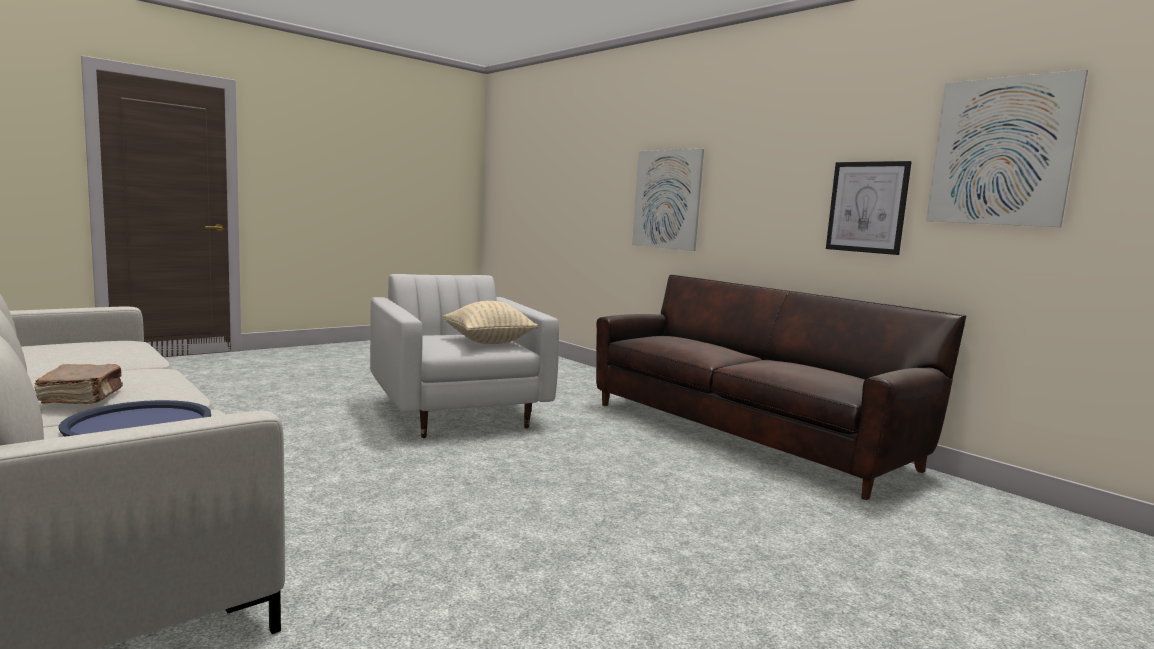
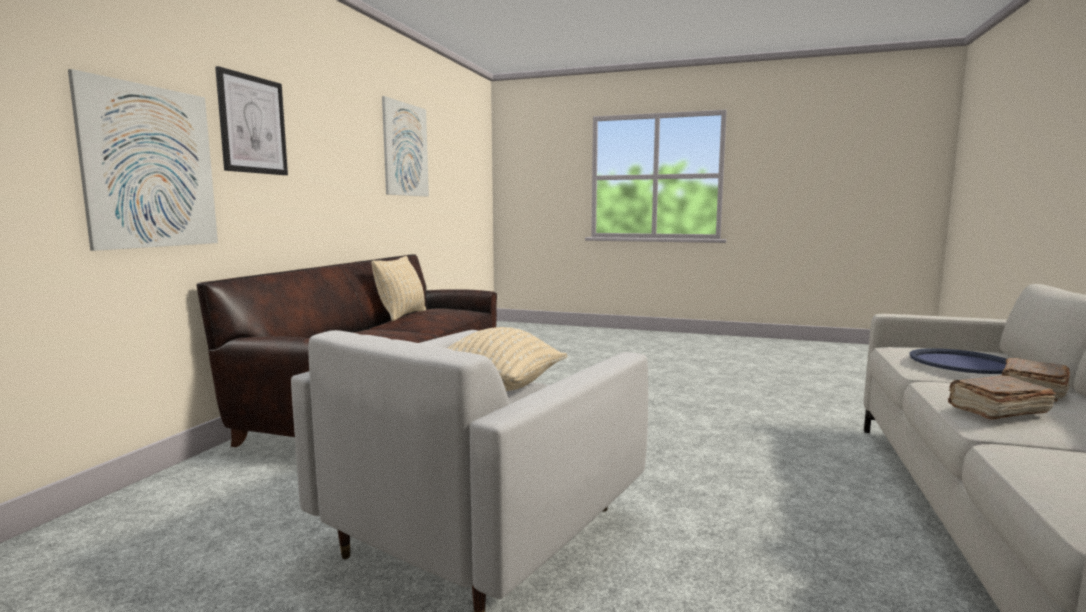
camera: 120 degrees left, 0 degrees up
picture [826,161,912,255] -> picture moved to [215,66,288,175]
none -> beige pillow [372,256,426,321]
none -> brown book [948,376,1056,420]

